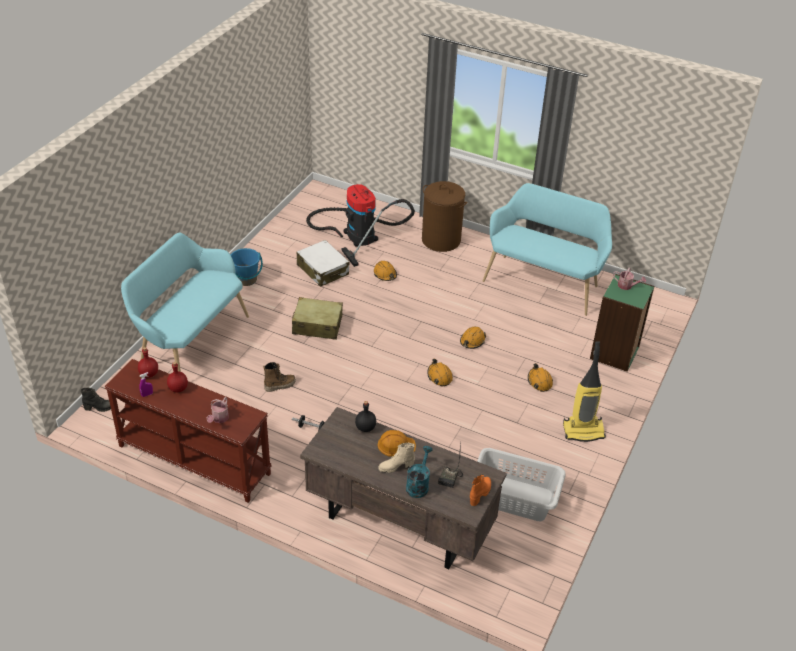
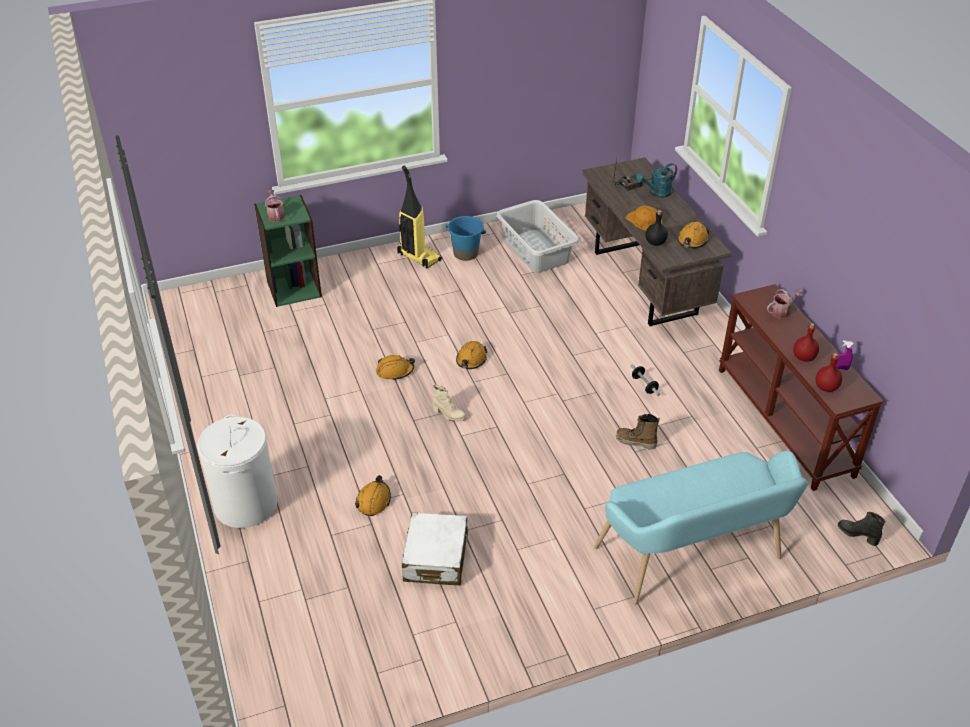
camera: 135 degrees left, 0 degrees up
blue bucket [231,248,263,286] -> blue bucket moved to [446,216,486,261]
beige suitcase [292,297,343,340] -> none
vacuum cleaner [306,184,415,267] -> none
beige boot [378,443,415,473] -> beige boot moved to [432,384,467,422]
brown laundry basket [422,181,467,252] -> white laundry basket [197,414,278,528]
orange boot [470,474,491,506] -> none
turquoise bench [483,183,612,316] -> none
orange hard hat [528,363,553,392] -> orange hard hat moved to [677,222,709,248]

